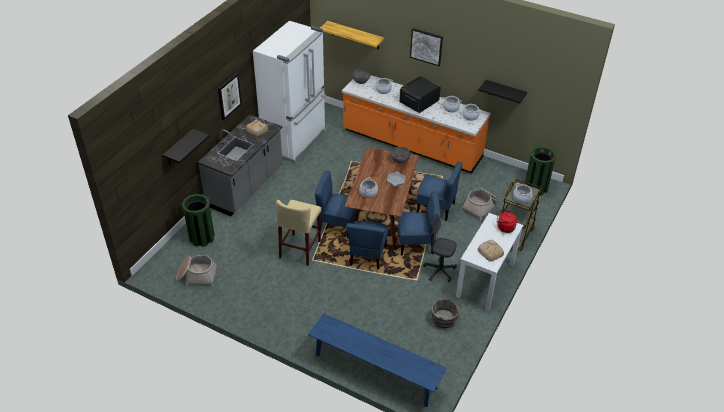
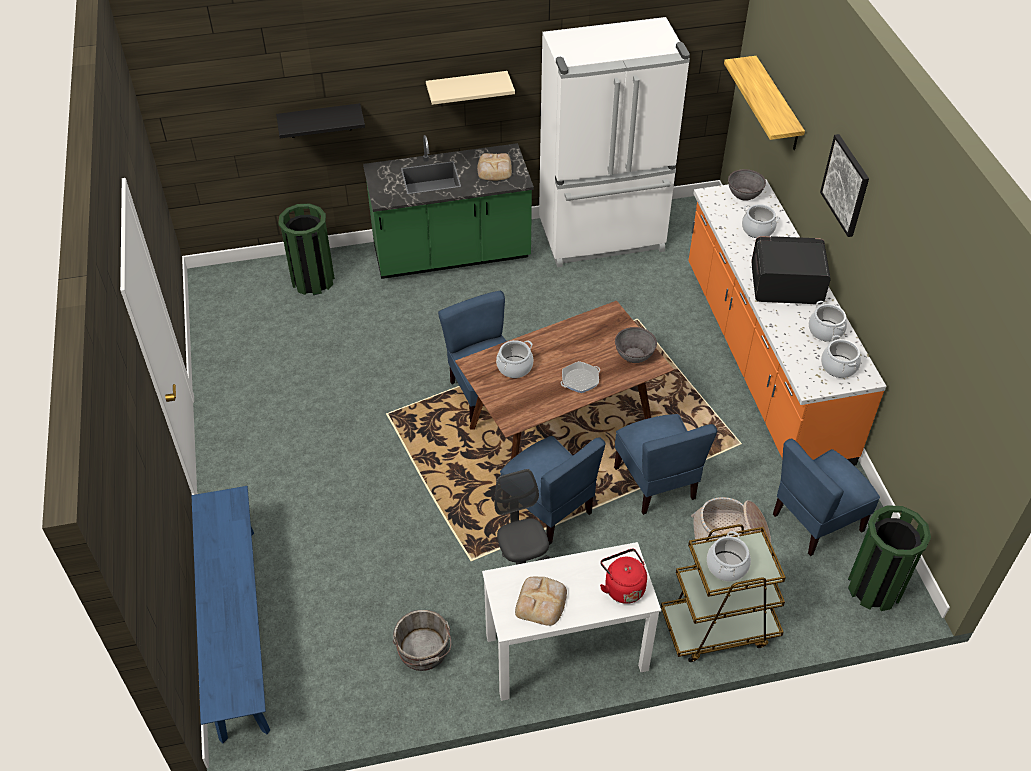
camera: 50 degrees right, 5 degrees up
basket [176,255,218,287] -> none
grey counter [198,115,283,216] -> green counter [363,135,534,279]
picture [218,73,242,120] -> beige shelf [426,71,515,105]
beige stool [276,200,321,266] -> none
blue chair [346,221,388,269] -> blue chair moved to [773,439,880,556]
black shelf [479,80,527,104] -> none

